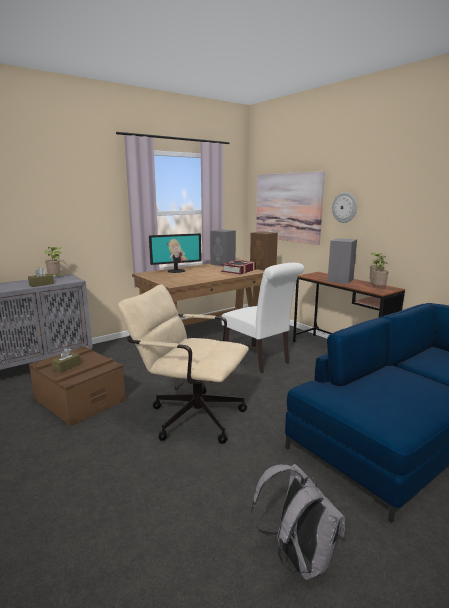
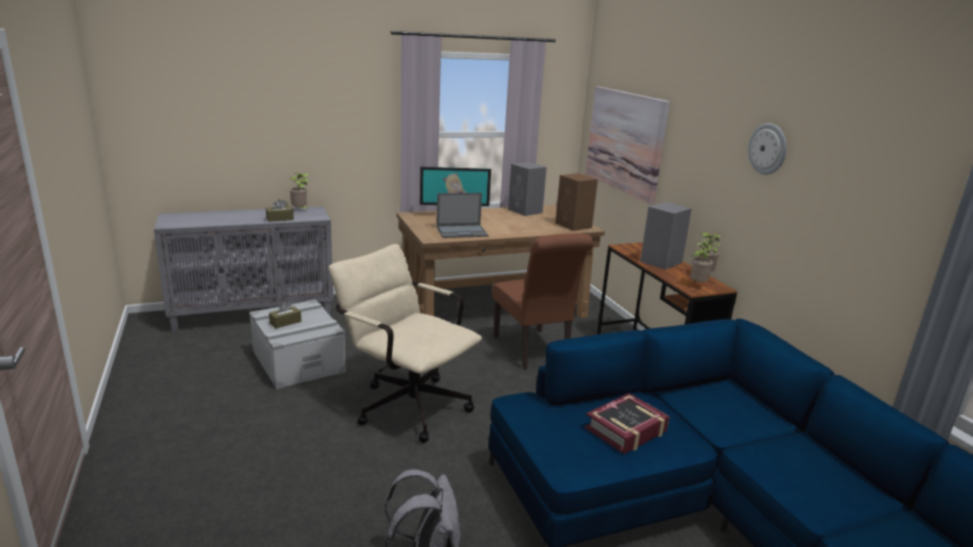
camera: 15 degrees right, 5 degrees up
brown storage box [29,346,126,426] -> grey storage box [249,299,346,389]
book [221,260,256,275] -> book moved to [584,393,670,454]
white chair [221,263,304,373] -> brown chair [492,233,594,370]
wall clock [332,192,357,223] -> wall clock moved to [748,123,787,175]
none -> laptop [436,193,488,238]

